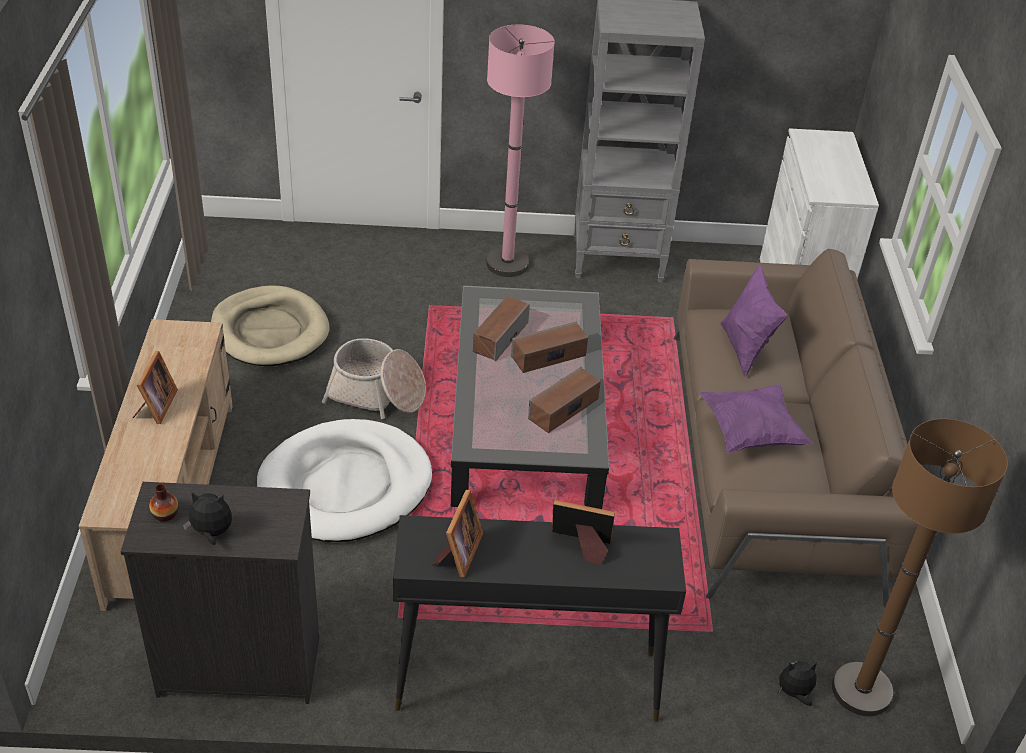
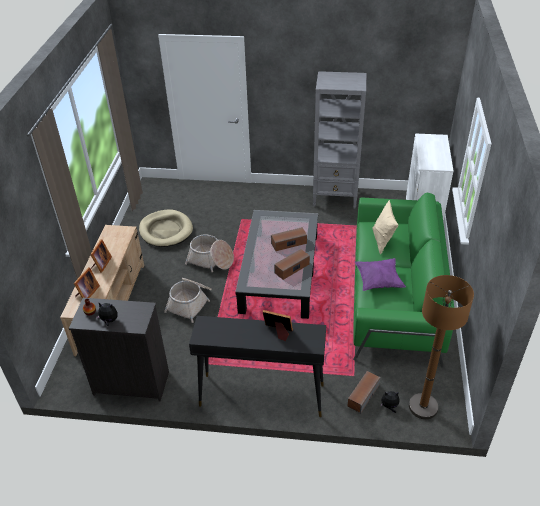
camera: 10 degrees right, 0 degrees up
white dog bed [257,419,432,542] -> basket [164,278,212,323]
picture frame [432,490,483,577] -> picture frame moved to [74,267,100,299]
speaker [473,296,530,361] -> speaker moved to [348,371,380,414]
pink floor lamp [486,25,555,277] -> none
brown sofa [674,249,918,607] -> green sofa [353,192,454,368]
purple pillow [720,264,787,377] -> beige pillow [372,200,399,254]

